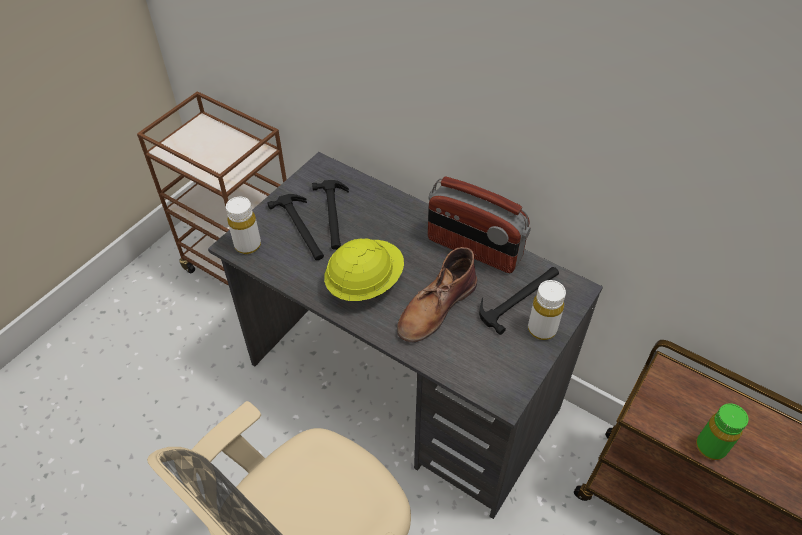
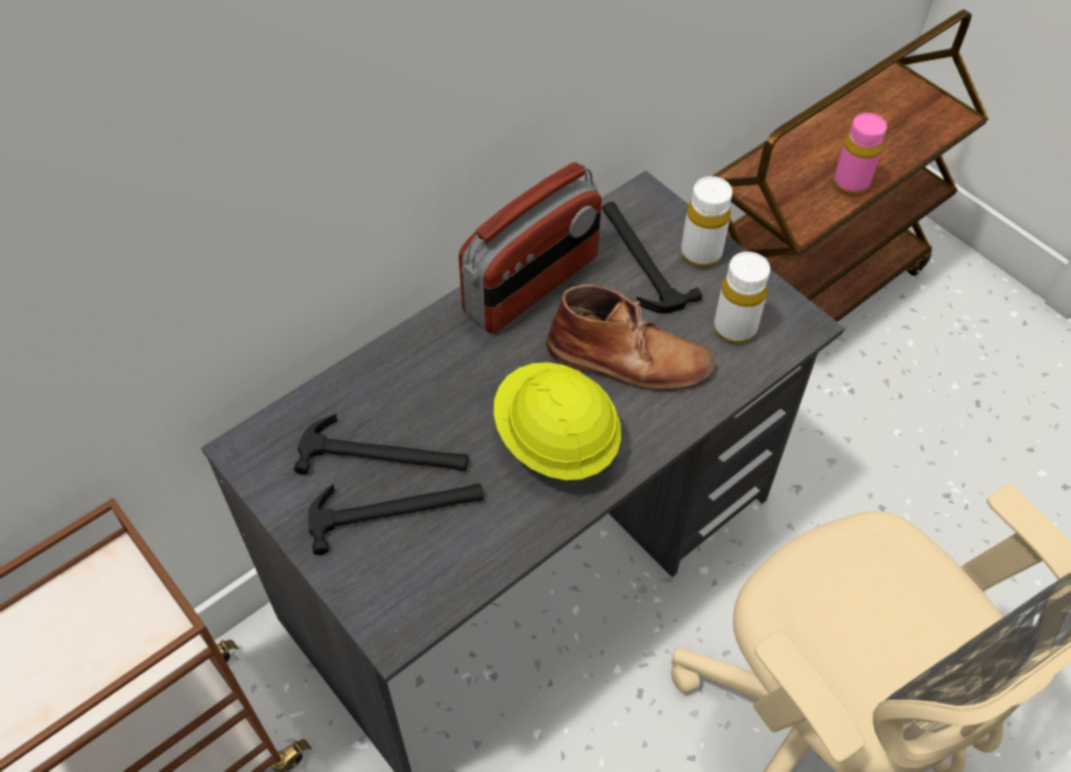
camera: 75 degrees left, 5 degrees up
white bottle [226,197,261,254] -> white bottle moved to [714,252,770,343]
brown boot [397,247,477,343] -> brown boot turned 45 degrees counterclockwise [547,284,716,391]
green bottle [696,403,748,460] -> pink bottle [834,113,887,194]

